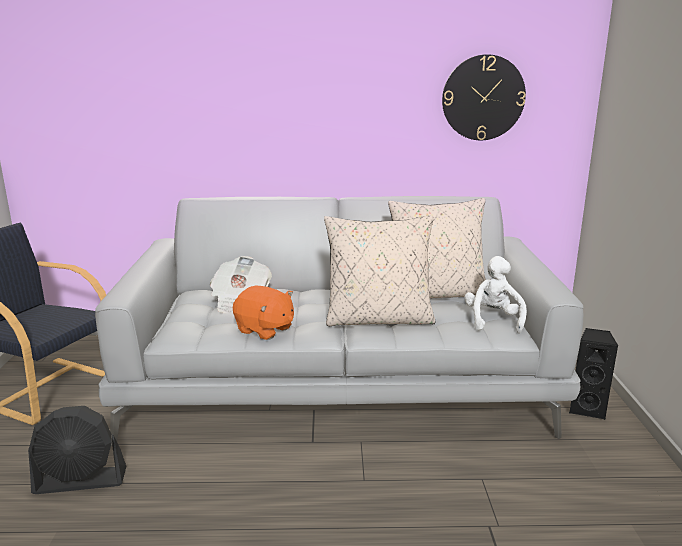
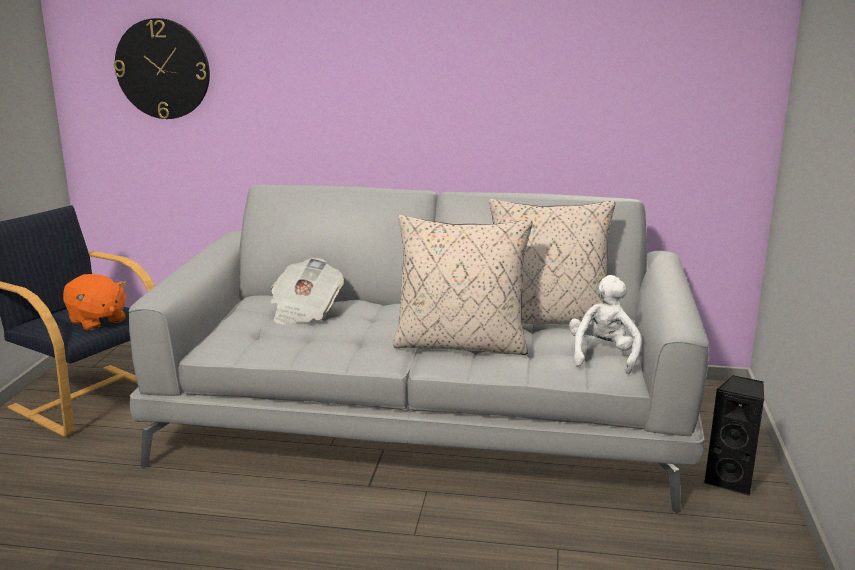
camera: 10 degrees right, 0 degrees up
black fan [28,406,126,494] -> none
orange plush toy [233,286,294,340] -> orange plush toy moved to [63,274,127,330]
wall clock [442,54,526,140] -> wall clock moved to [114,18,210,119]

